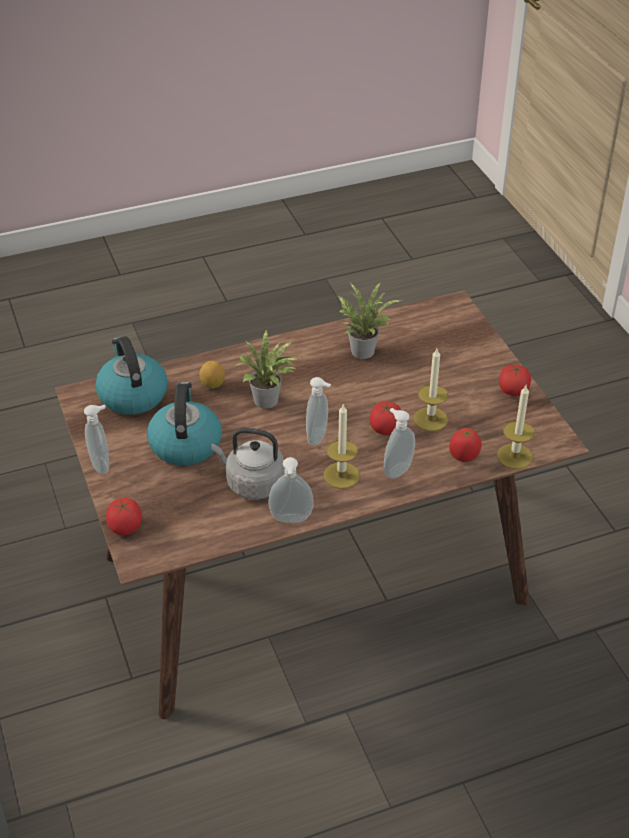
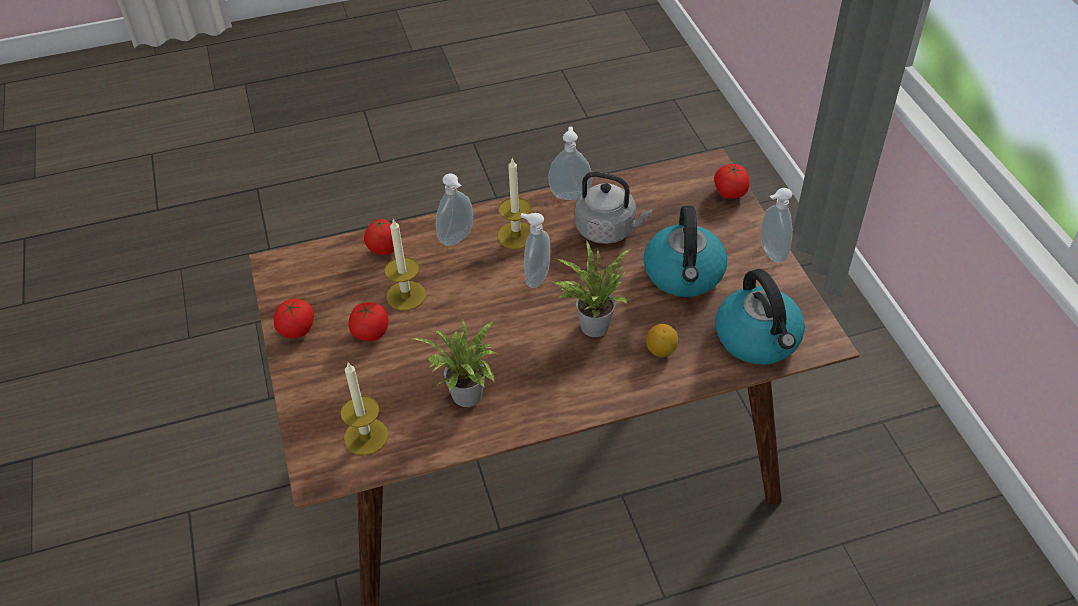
camera: 175 degrees left, 5 degrees up
tomato [370,401,401,435] -> tomato moved to [349,302,389,341]
candle [497,385,534,469] -> candle moved to [340,363,388,455]

